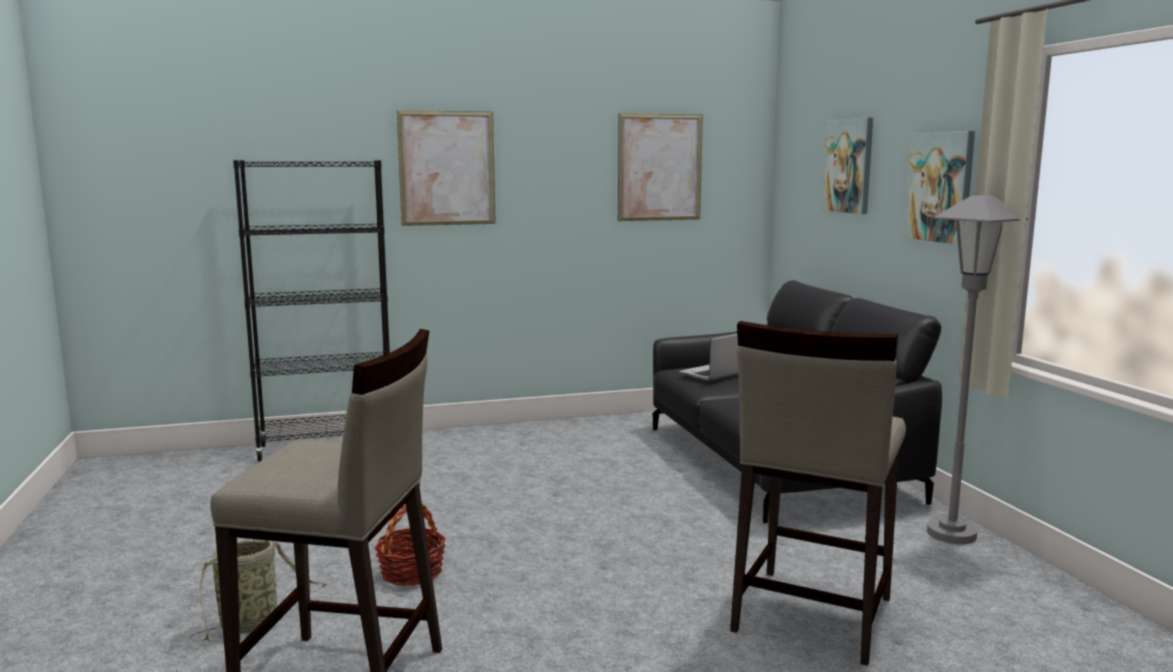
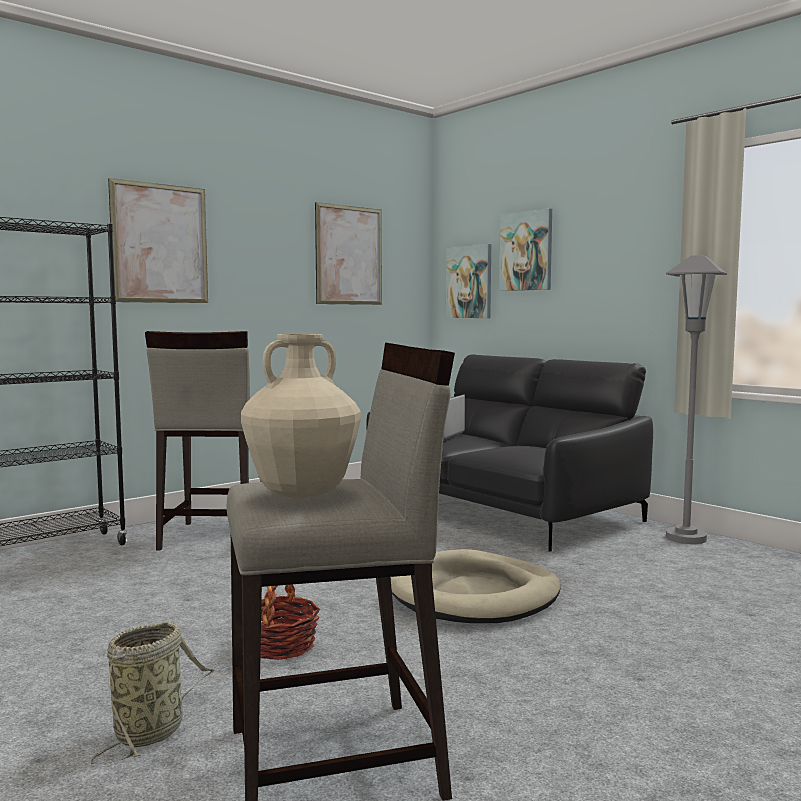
camera: 25 degrees left, 5 degrees down
beige stool [730,321,906,666] -> beige stool moved to [145,331,261,551]
picture [903,131,975,245] -> picture moved to [446,244,491,318]
none -> beige vase [241,334,361,499]
none -> beige dog bed [391,549,561,623]

